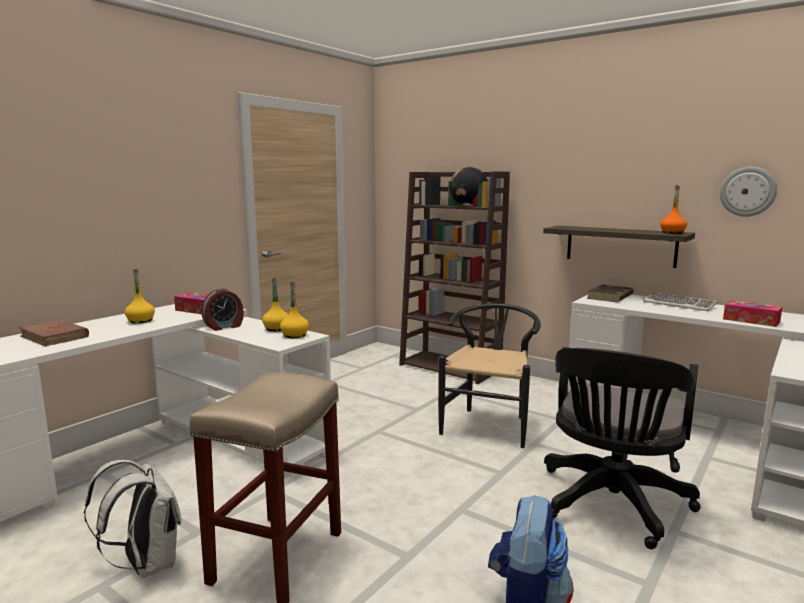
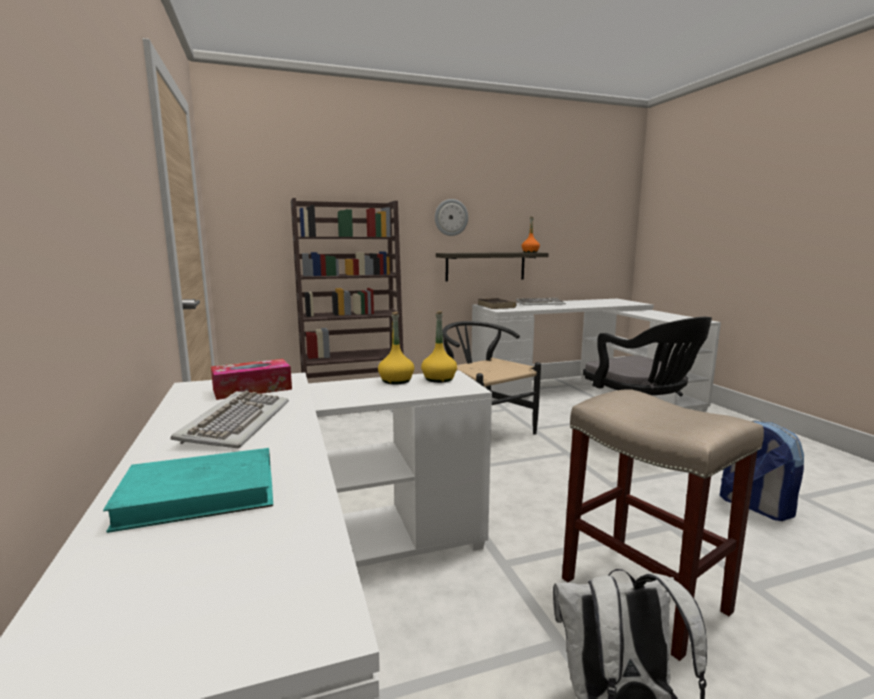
camera: 55 degrees left, 0 degrees up
brown book [19,320,89,346] -> turquoise book [103,448,273,533]
yellow bottle [125,269,155,324] -> keyboard [170,390,289,448]
alarm clock [202,288,244,331] -> none
globe [450,167,488,206] -> none
wall clock [720,167,777,217] -> wall clock moved to [435,199,468,236]
tissue box [723,300,782,327] -> none

